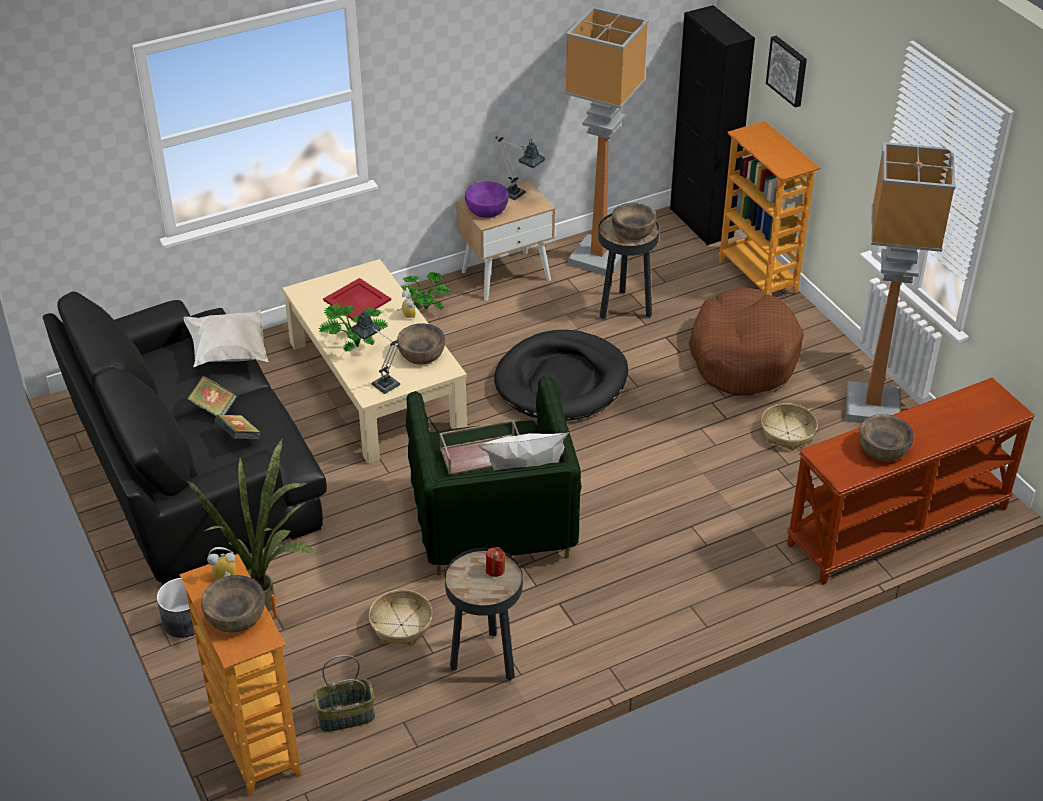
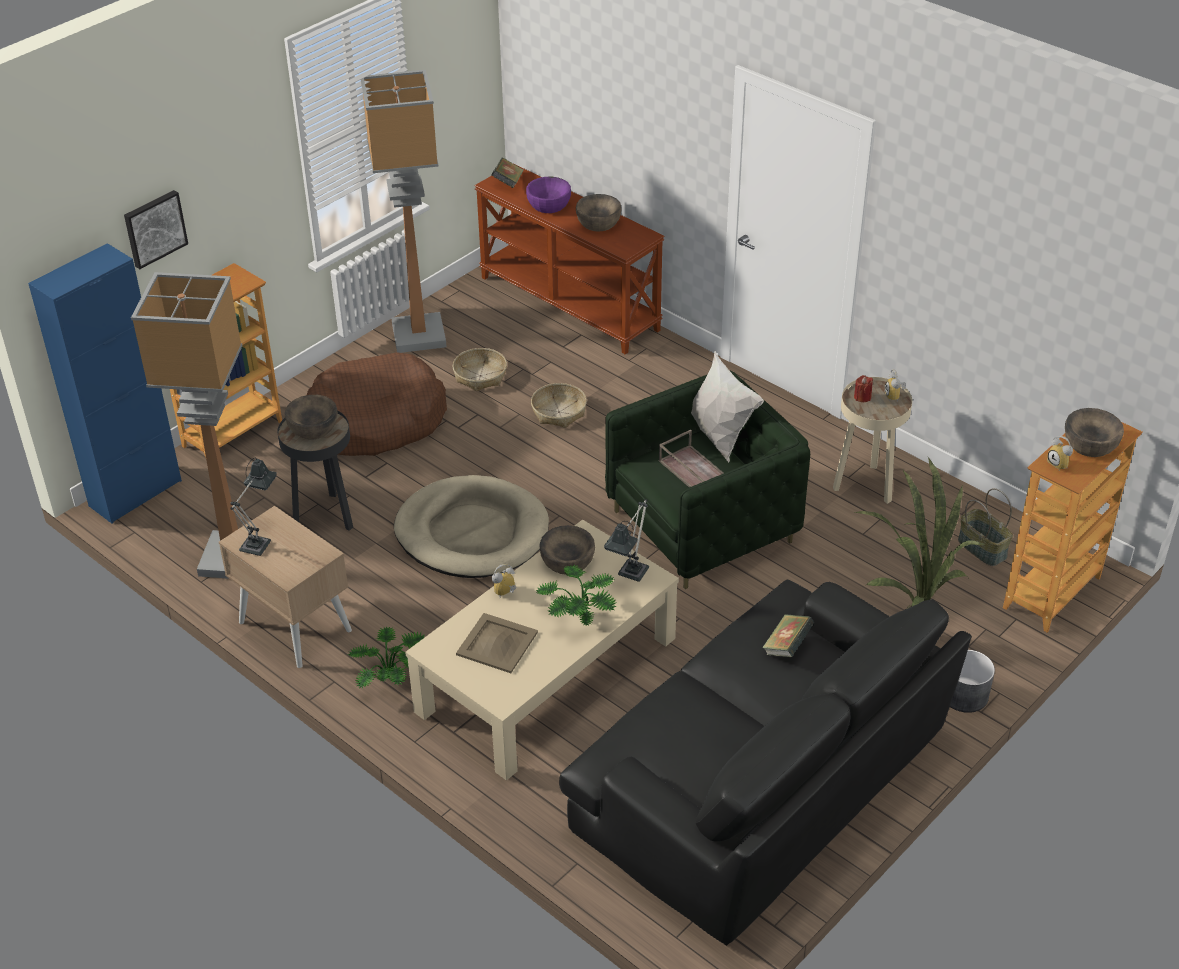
camera: 110 degrees left, 0 degrees up
white pillow [184,310,269,367] -> none
book [187,376,237,416] -> book moved to [491,158,524,188]
red tray [323,278,391,319] -> beige tray [456,613,538,673]
basket [369,590,433,646] -> basket moved to [531,383,587,428]
black side table [445,548,523,681] -> beige side table [833,377,912,504]
purple bowl [465,182,509,218] -> purple bowl moved to [526,177,571,213]
black dog bed [494,330,628,421] -> beige dog bed [394,475,549,578]
black cabinet [670,5,755,245] -> blue cabinet [28,243,182,523]
none -> alarm clock [885,369,906,401]

